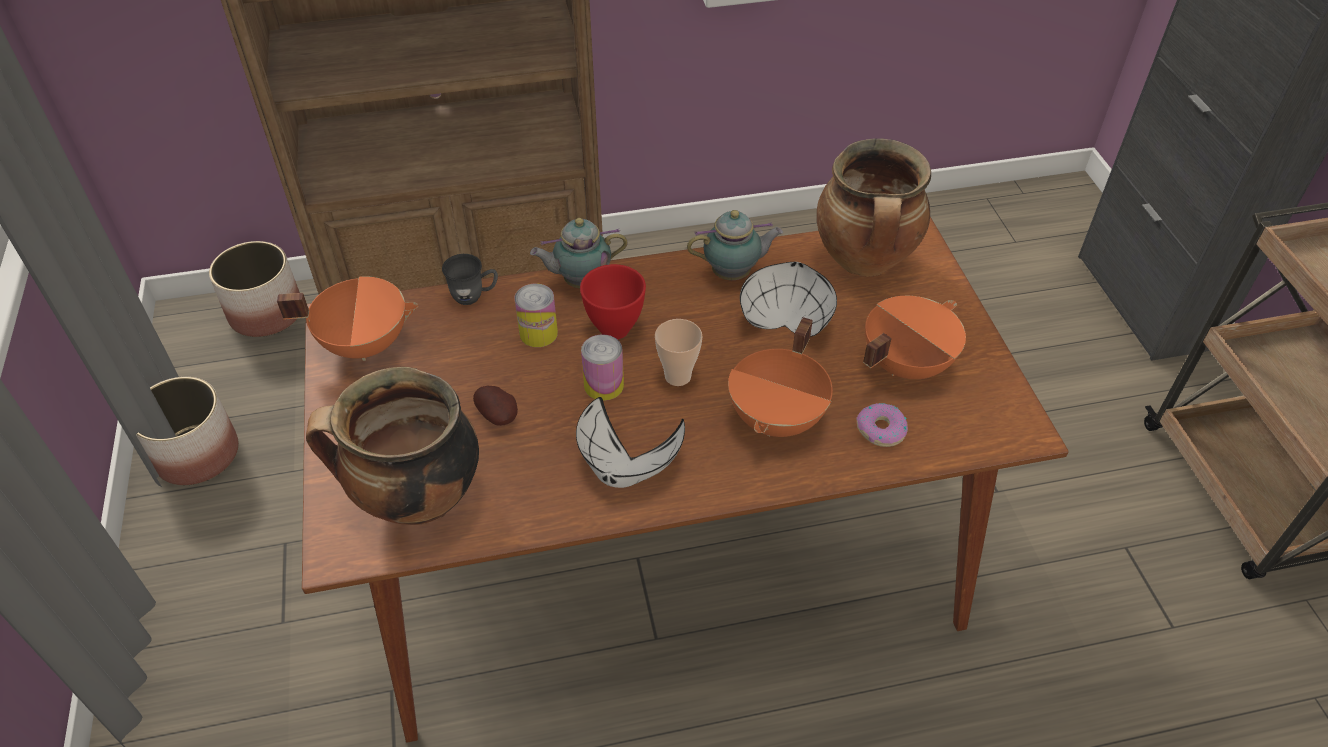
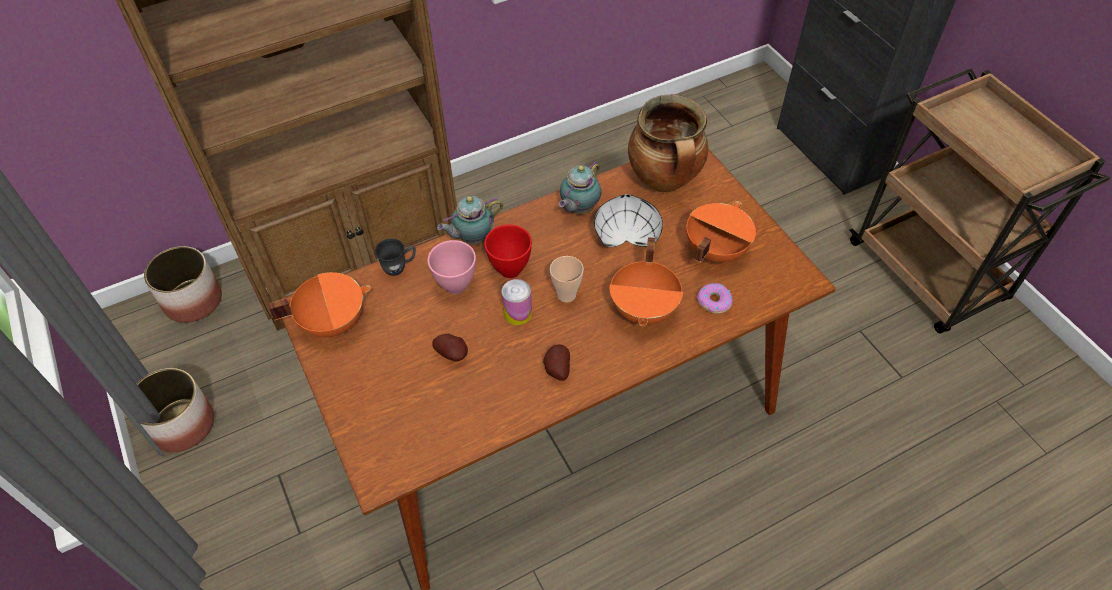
camera: 15 degrees left, 5 degrees up
cooking pot [306,367,479,525] -> none
can [514,284,558,347] -> pink bowl [427,240,476,294]
white bowl [576,397,685,488] -> potato [543,344,570,381]
teapot [687,210,783,280] -> teapot turned 150 degrees clockwise [559,161,602,214]

